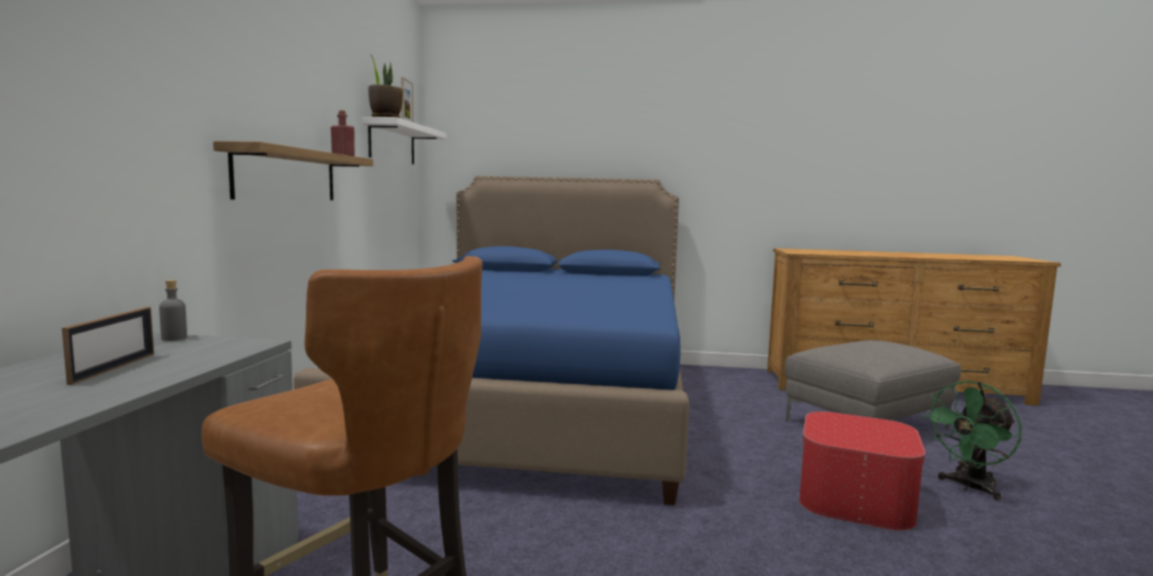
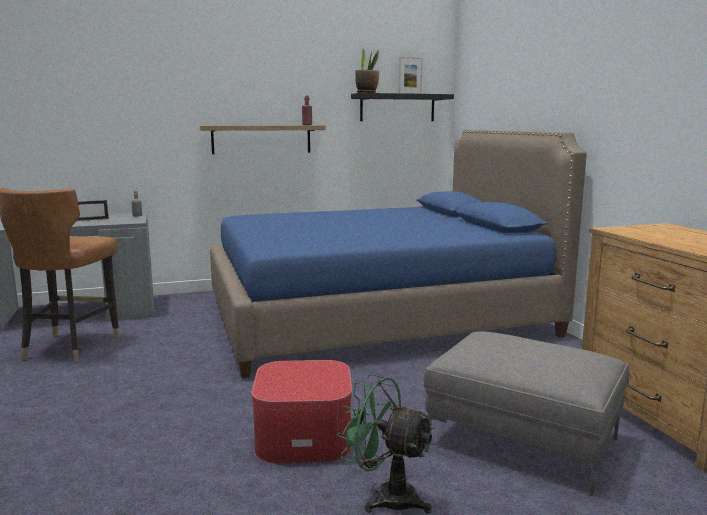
camera: 65 degrees right, 5 degrees up
white shelf [362,117,447,164] -> black shelf [351,93,454,121]

